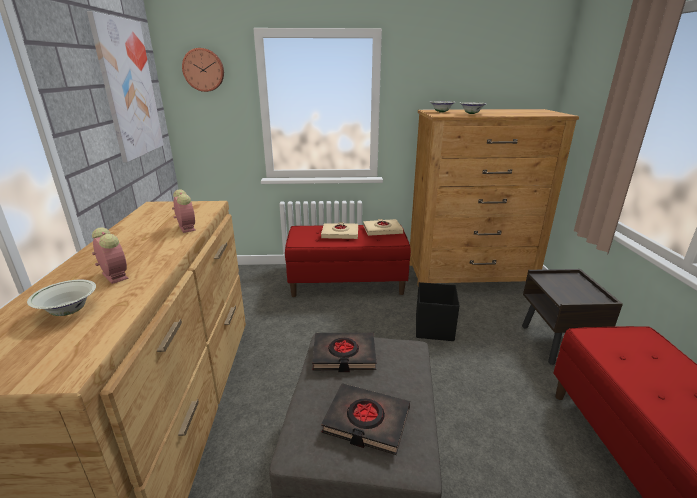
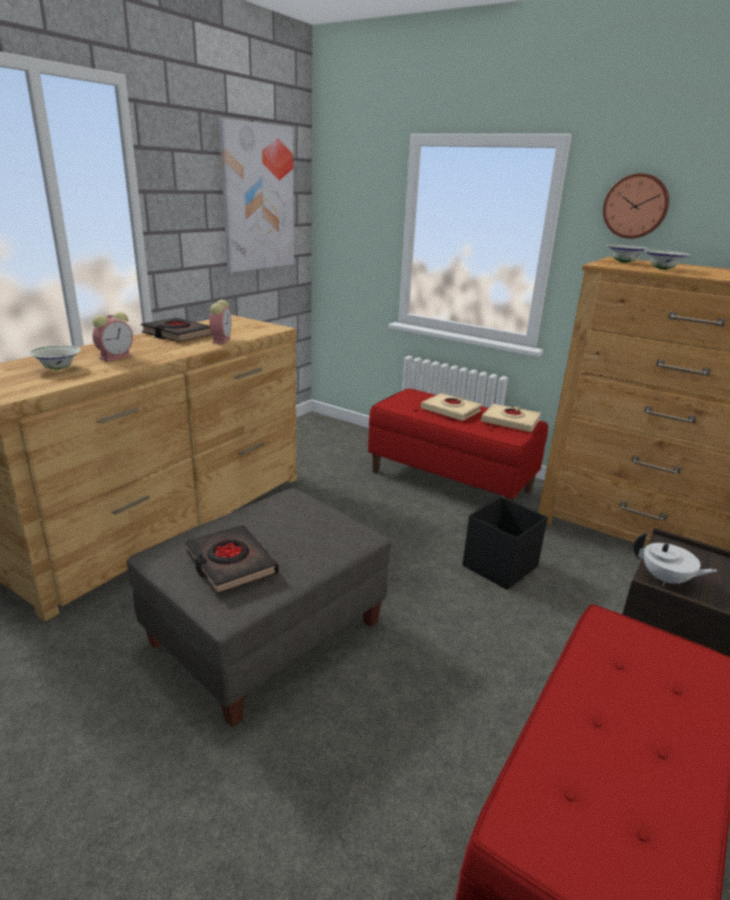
camera: 35 degrees right, 0 degrees up
alarm clock [92,227,129,284] -> alarm clock turned 45 degrees clockwise [92,312,133,362]
wall clock [182,48,224,92] -> wall clock moved to [603,173,669,239]
black book [312,333,376,372] -> black book moved to [141,318,212,342]
none -> white teapot [634,533,717,586]

